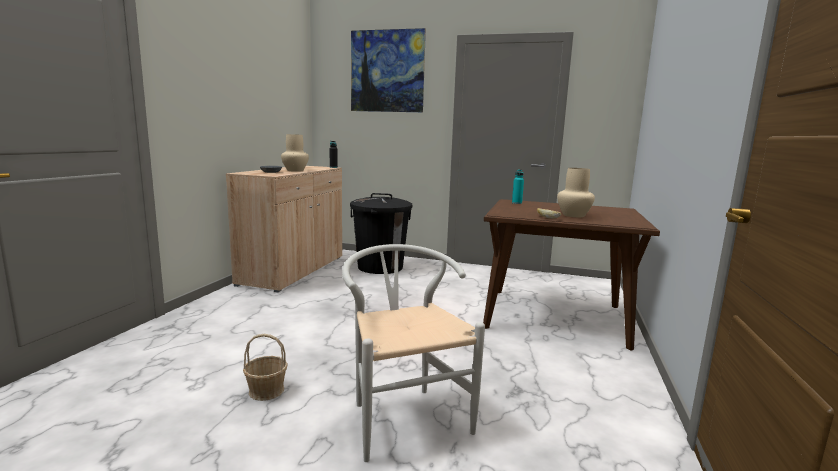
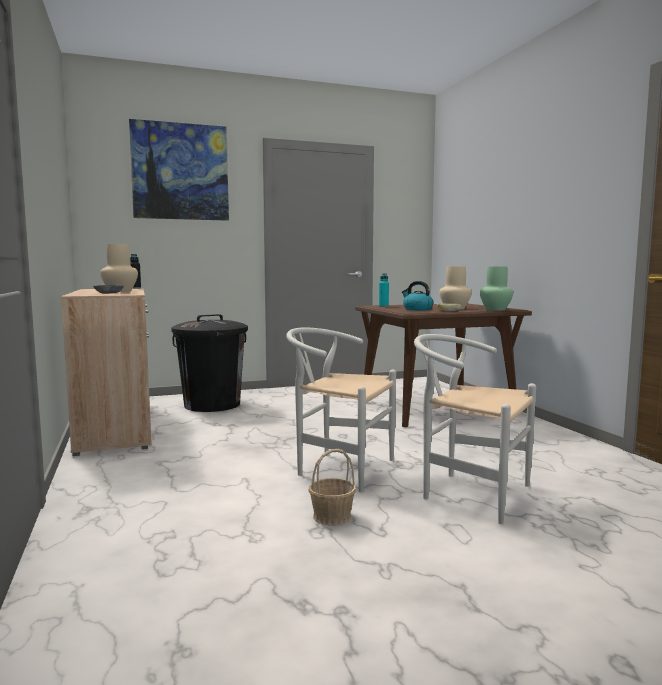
camera: 35 degrees left, 5 degrees down
none -> white chair [286,327,396,492]
none -> kettle [402,281,433,310]
none -> green vase [480,266,513,310]

